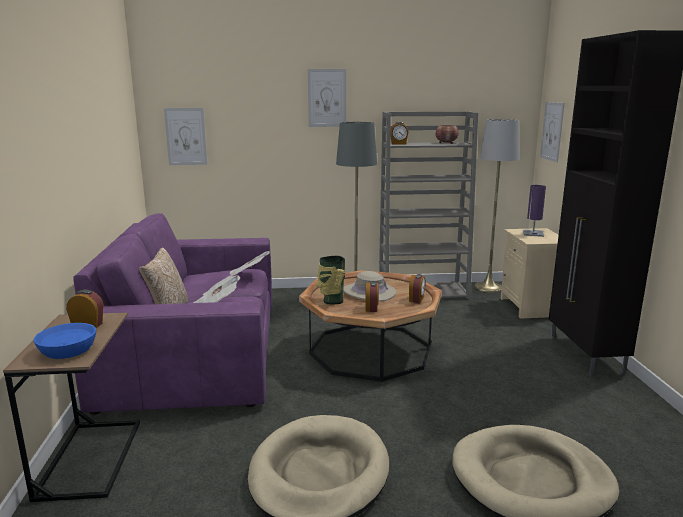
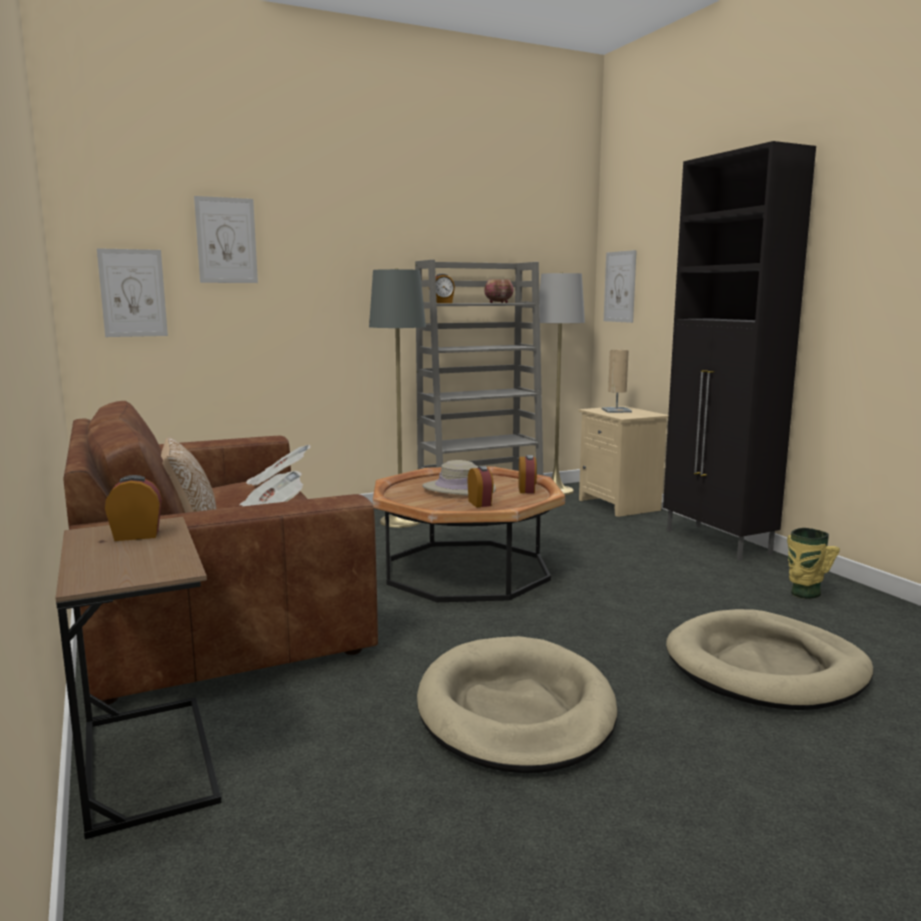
camera: 20 degrees left, 5 degrees down
blue bowl [34,323,96,359] -> none
purple sofa [73,213,272,415] -> brown sofa [63,401,378,705]
picture [308,69,346,127] -> picture moved to [194,196,258,283]
vase [316,256,345,304] -> vase moved to [787,528,840,599]
purple table lamp [523,185,546,237] -> beige table lamp [602,350,632,413]

